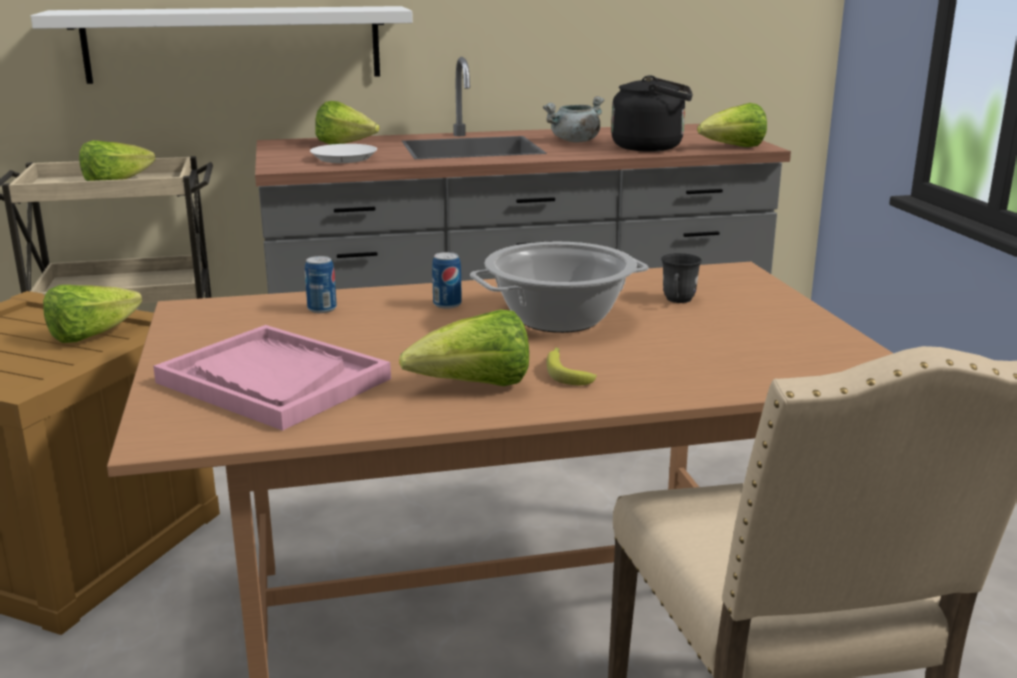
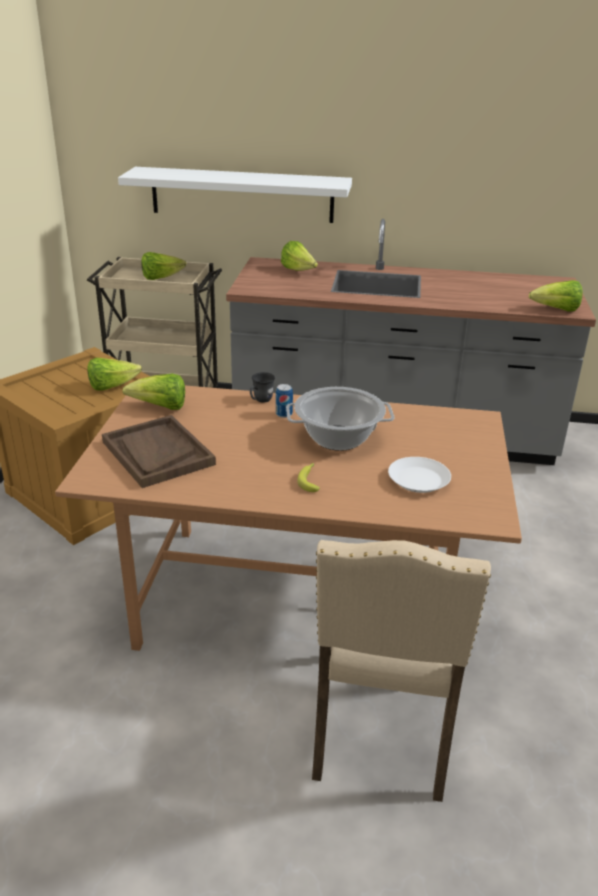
camera: 20 degrees right, 10 degrees up
pink tray [153,325,391,431] -> brown tray [102,415,216,488]
can [305,256,337,313] -> none
white plate [310,144,377,163] -> white plate moved to [388,457,451,493]
lettuce [399,310,529,386] -> lettuce moved to [122,374,185,410]
grey cooking pot [543,96,604,143] -> none
black kettle [611,76,693,151] -> none
grey mug [661,253,702,303] -> grey mug moved to [250,372,275,403]

